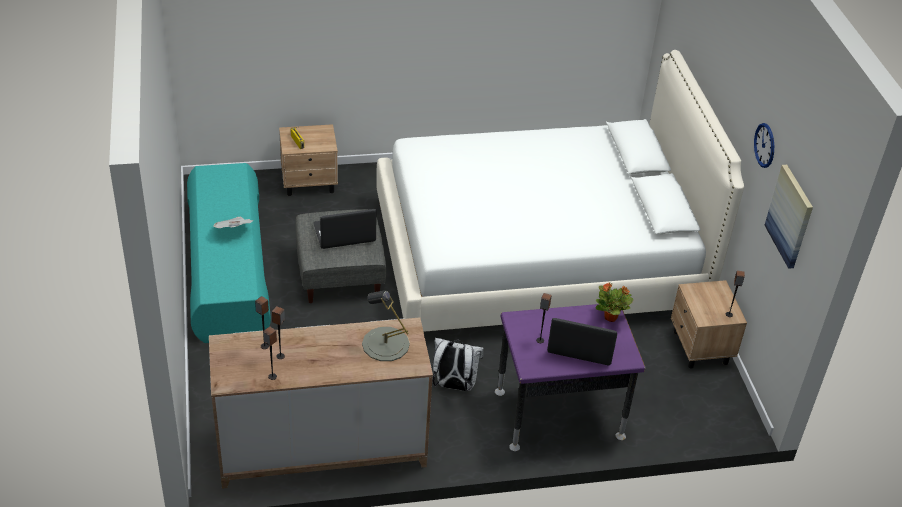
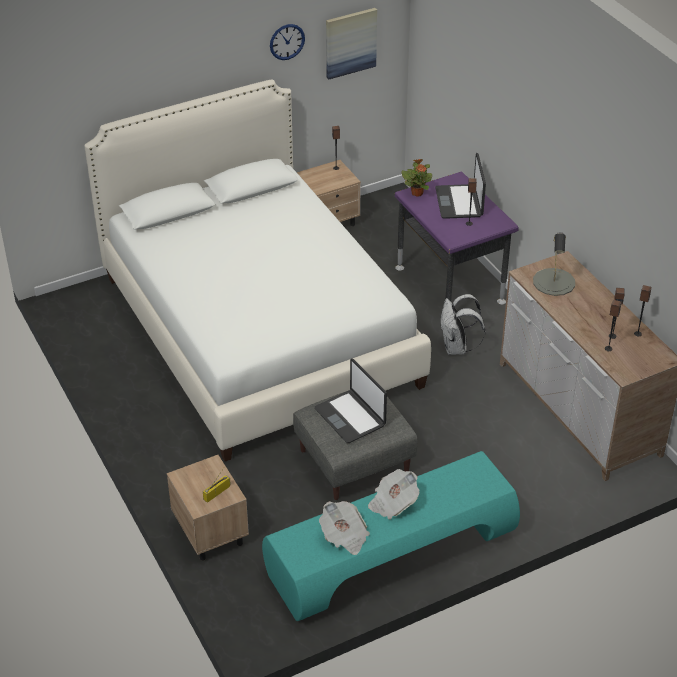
camera: 105 degrees left, 0 degrees up
none -> newspaper [319,501,370,555]

